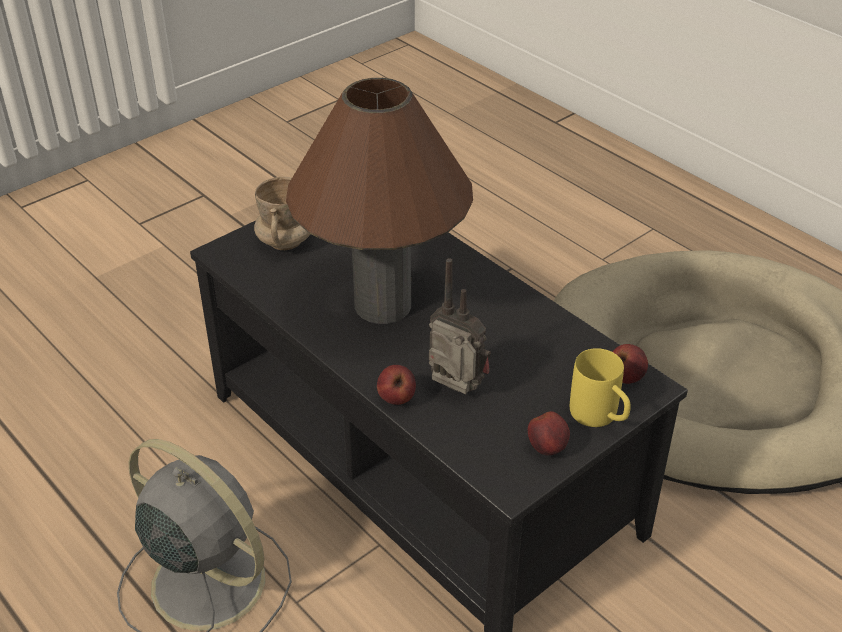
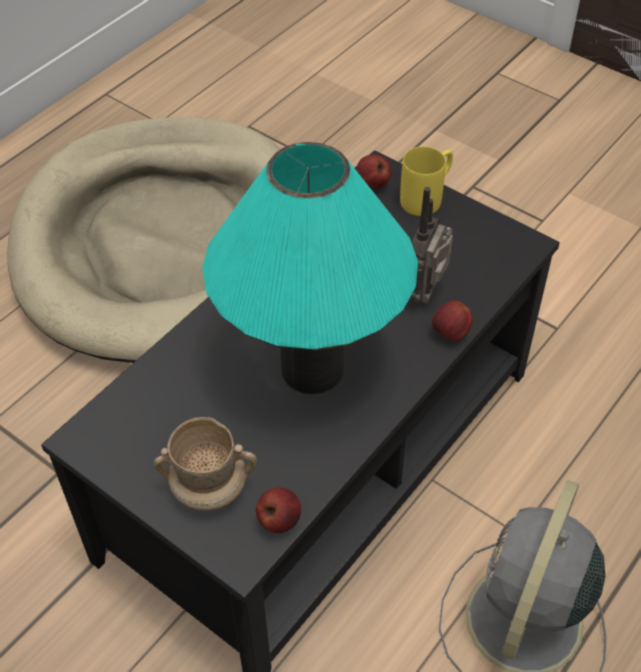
camera: 100 degrees left, 10 degrees up
brown table lamp [286,78,473,324] -> turquoise table lamp [202,142,418,394]
apple [528,411,570,456] -> apple moved to [256,487,301,533]

